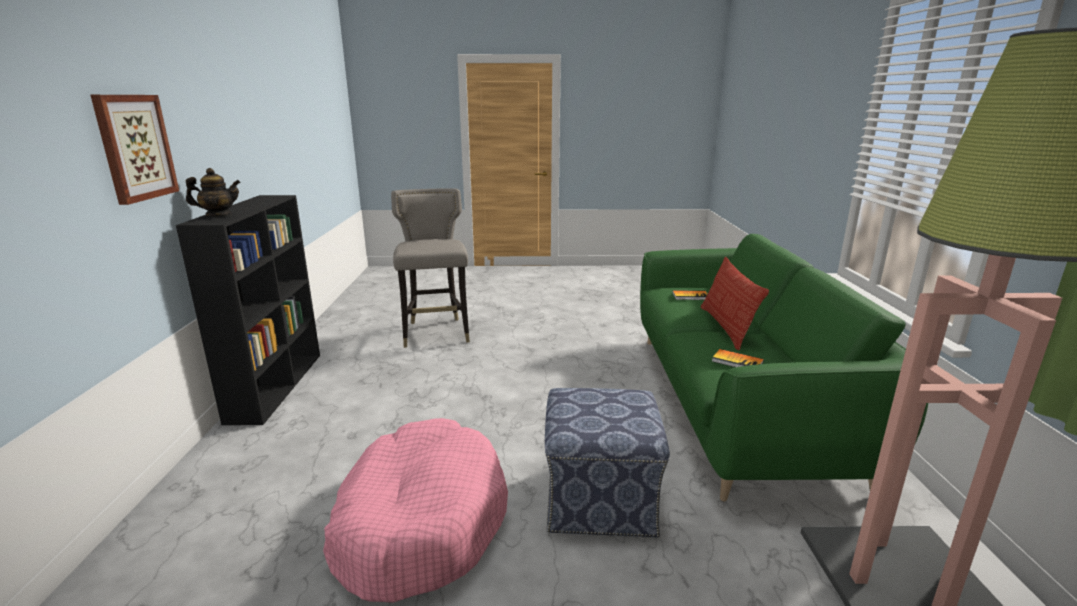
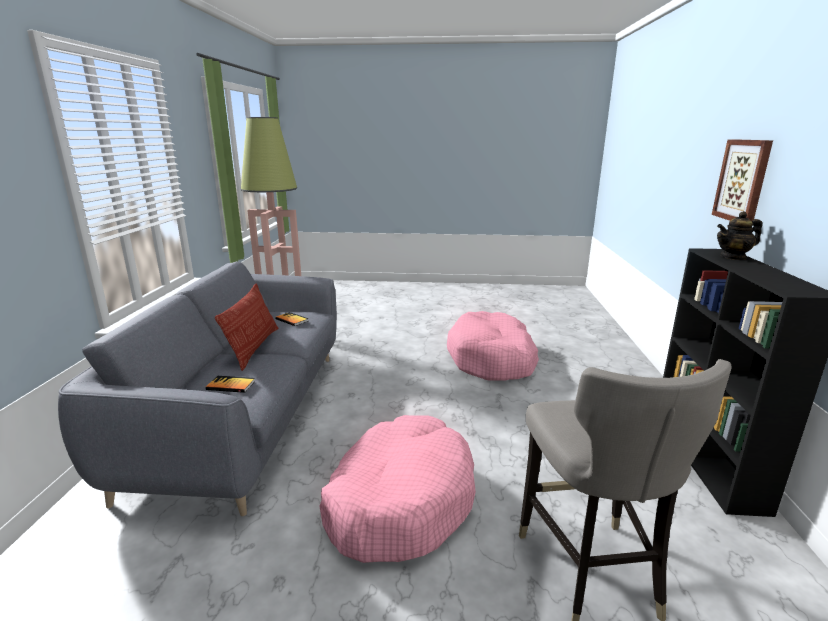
camera: 175 degrees left, 0 degrees up
ottoman [545,388,670,538] -> none
green sofa [640,234,928,501] -> grey sofa [58,261,337,516]
none -> pink dog bed [319,415,476,563]

